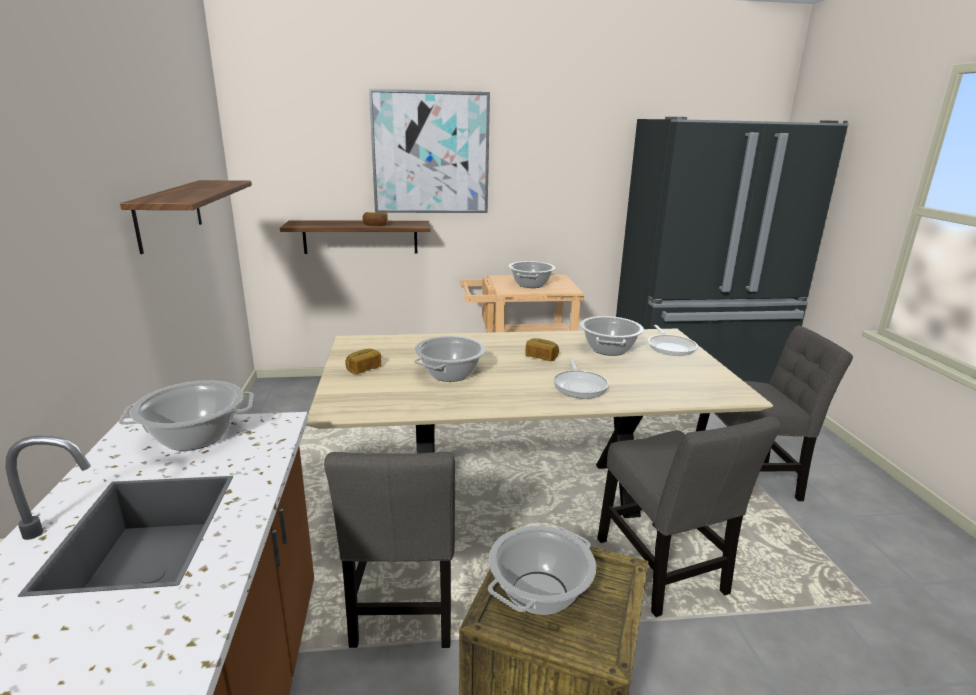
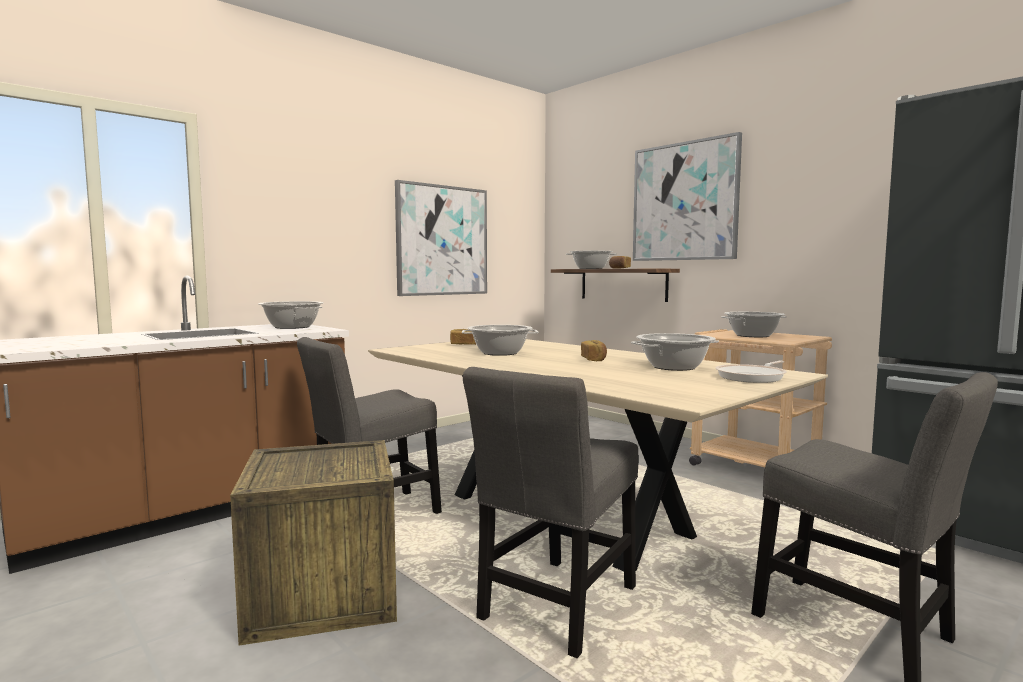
camera: 55 degrees right, 15 degrees down
shelf [120,180,252,254] -> picture [395,180,487,296]
cooking pot [488,525,596,615] -> cooking pot moved to [566,251,617,269]
frying pan [553,358,609,399] -> none

